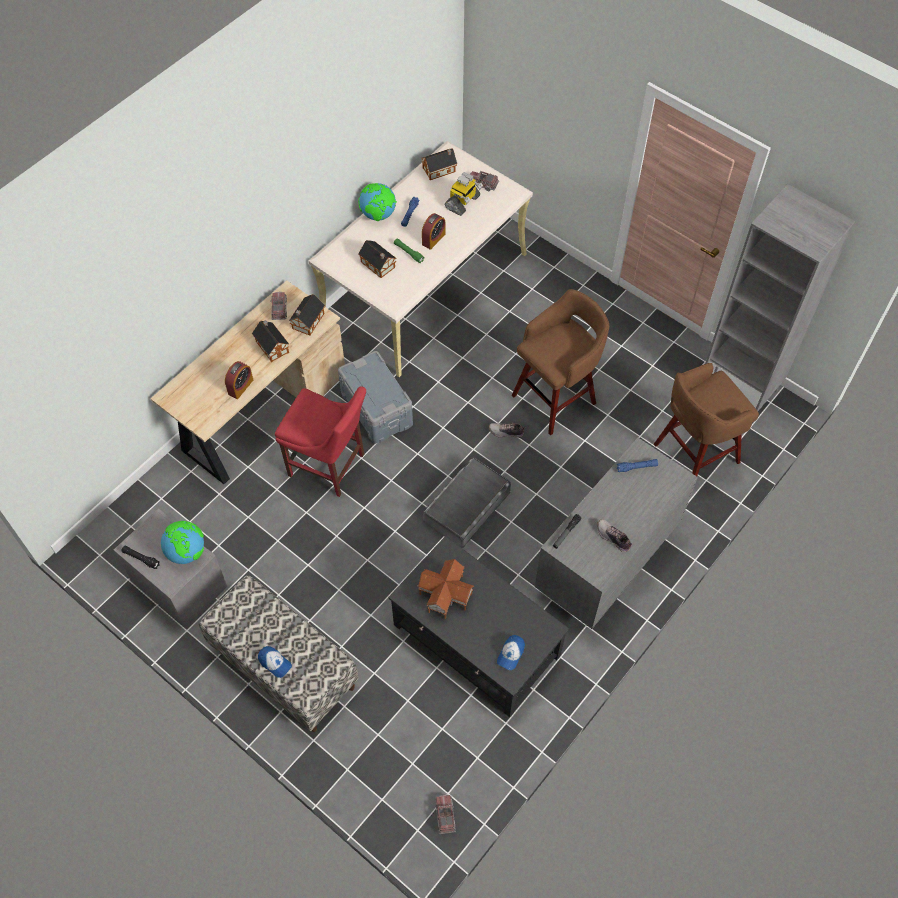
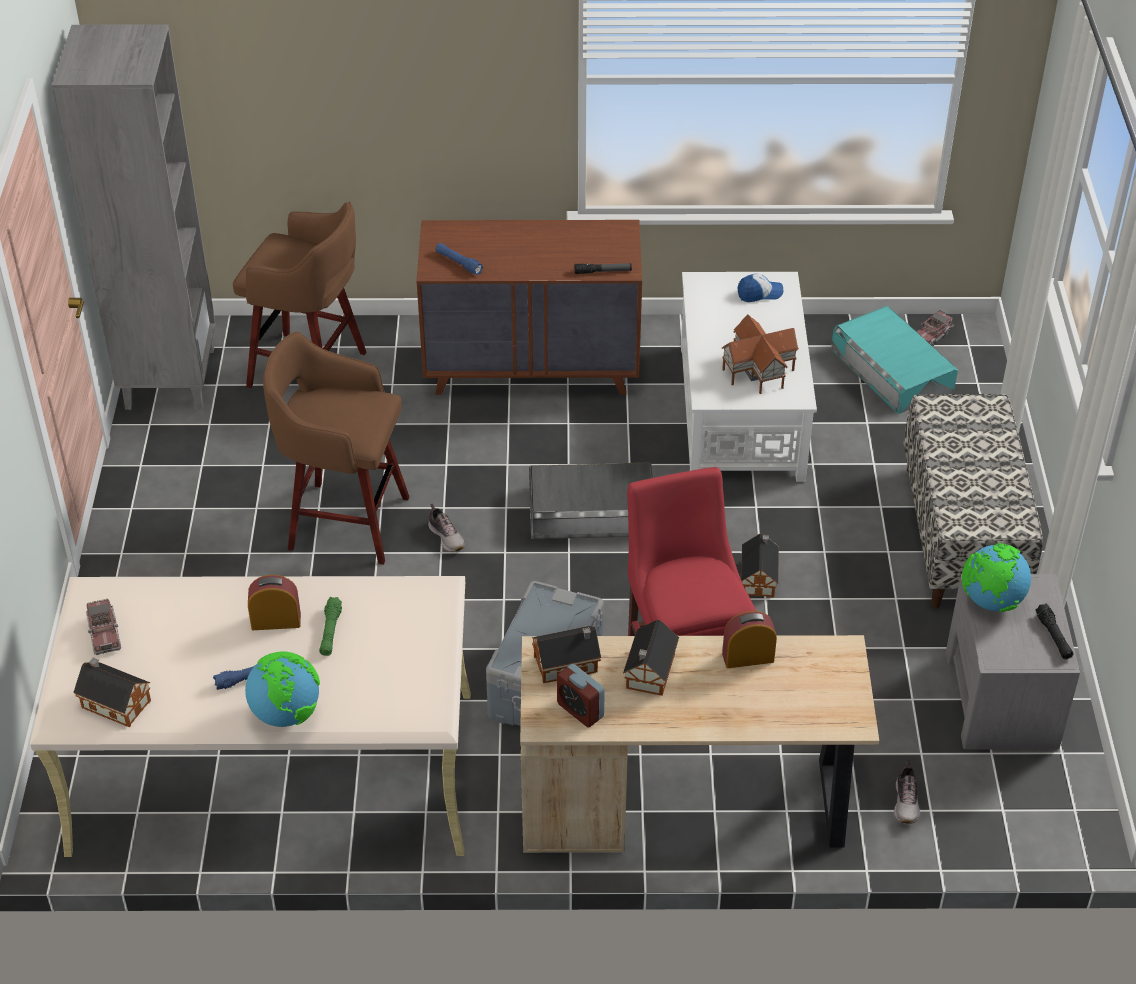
camera: 130 degrees left, 15 degrees down
cap [258,646,292,678] -> none
toy truck [270,292,287,320] -> alarm clock [557,664,605,728]
toy house [358,240,397,278] -> toy house moved to [741,533,779,597]
black coffee table [388,536,569,717] -> white coffee table [681,272,817,482]
toy robot [445,172,483,216] -> none
grey dresser [535,438,698,629] -> brown dresser [416,220,642,395]
shoe [597,519,632,552] -> shoe moved to [894,760,920,824]
none -> turquoise storage box [831,306,958,414]

